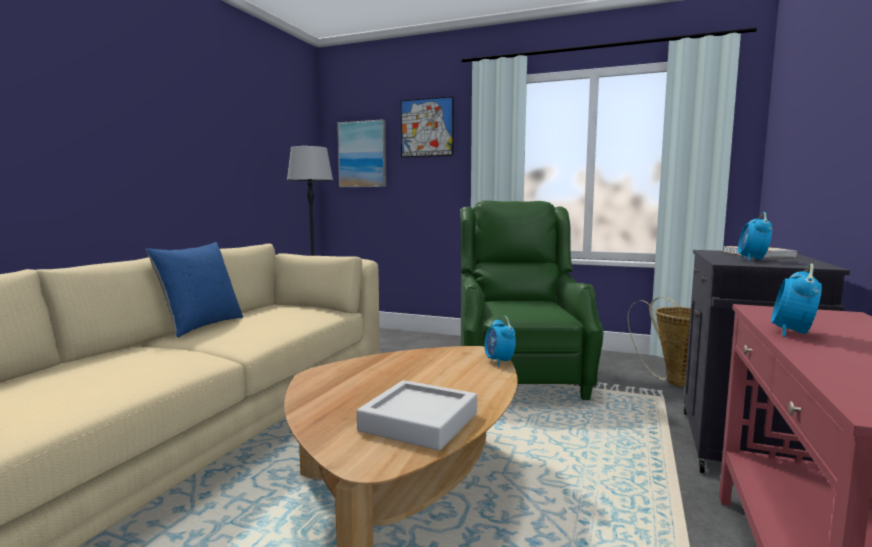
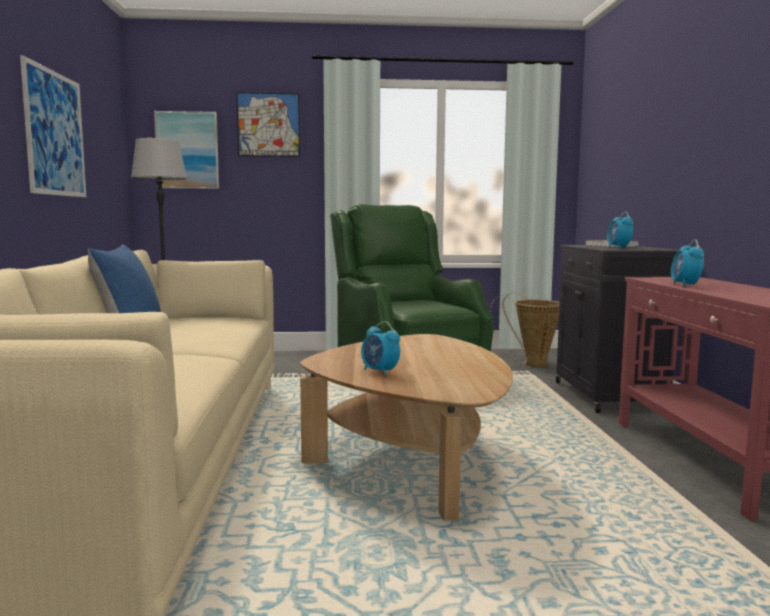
camera: 25 degrees left, 0 degrees up
grey tray [357,380,477,451] -> none
alarm clock [484,316,516,366] -> alarm clock moved to [361,321,400,376]
none -> picture [20,55,86,197]

